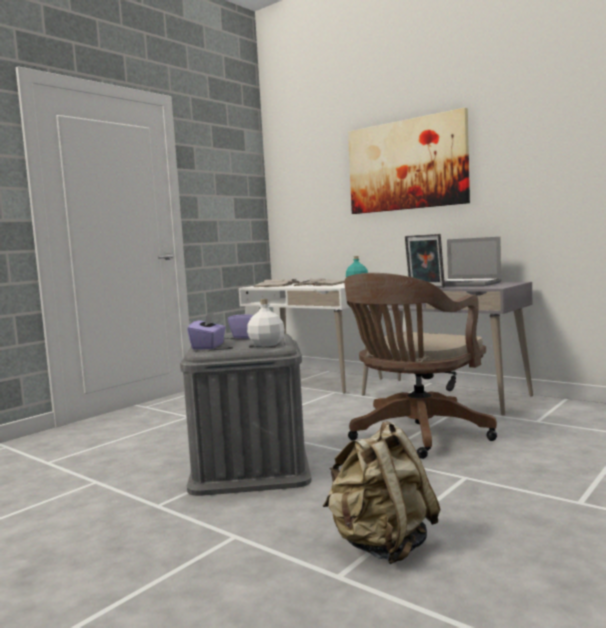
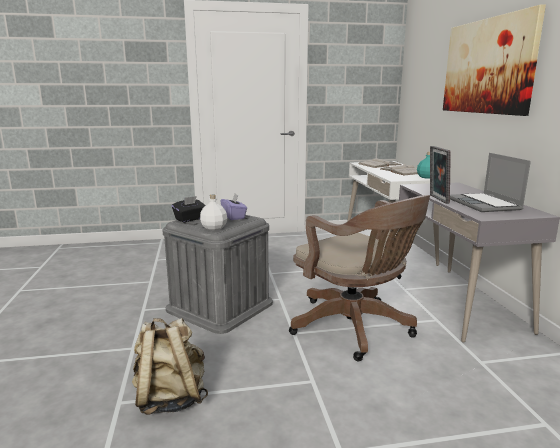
camera: 40 degrees right, 10 degrees up
purple tissue box [187,312,226,350] -> black tissue box [172,196,206,222]
brown office chair [344,273,497,459] -> brown office chair turned 120 degrees counterclockwise [289,195,430,362]

